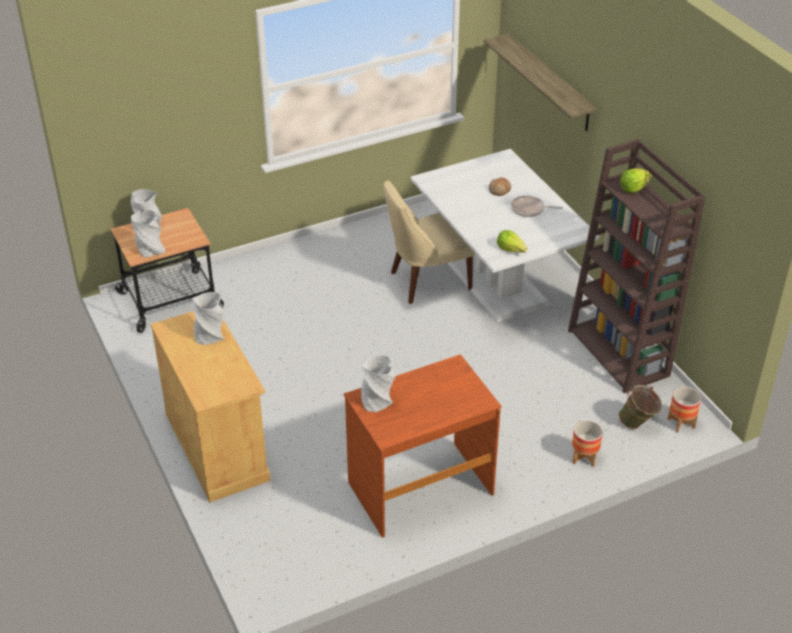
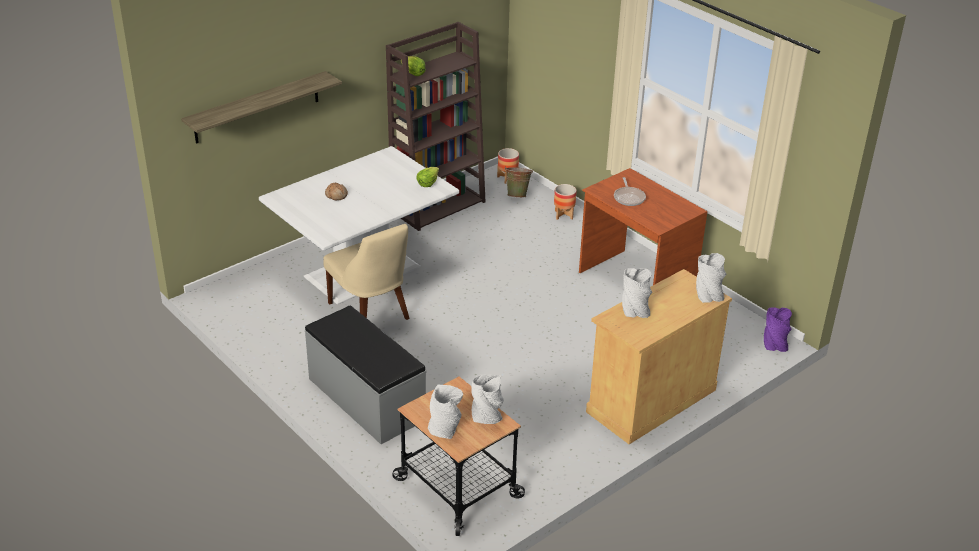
camera: 105 degrees left, 5 degrees down
grey vase [361,355,395,412] -> grey vase moved to [696,253,726,303]
frying pan [511,196,563,217] -> frying pan moved to [614,177,646,206]
none -> grey bench [305,306,426,444]
none -> purple vase [764,307,792,352]

